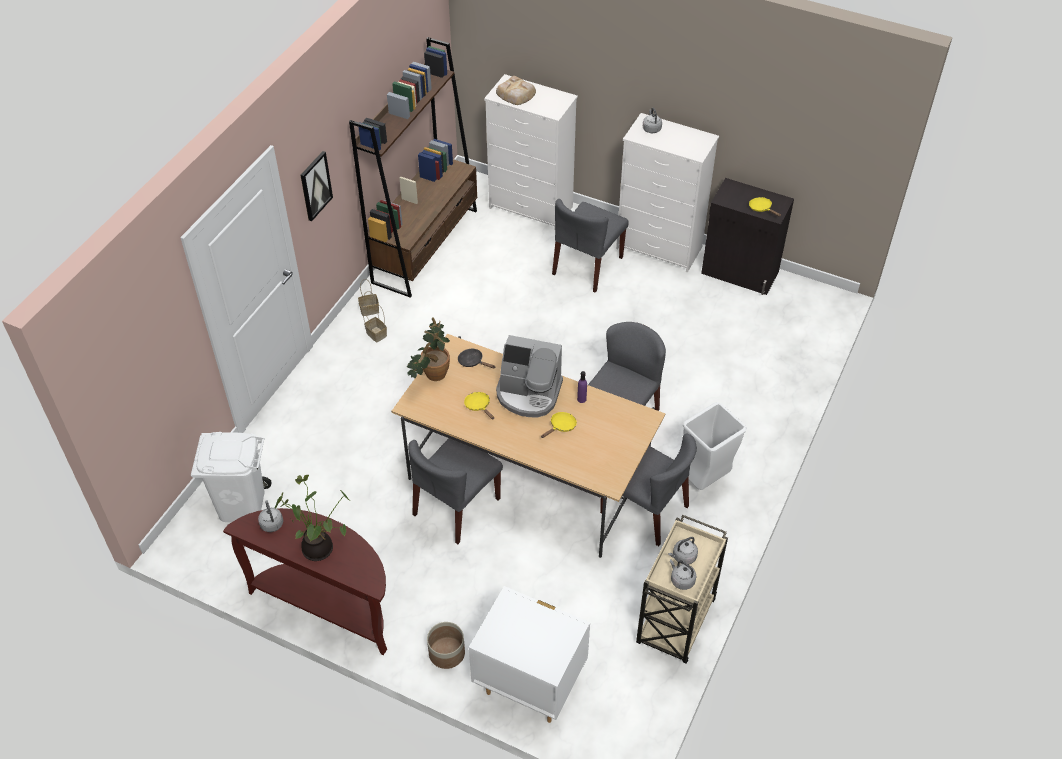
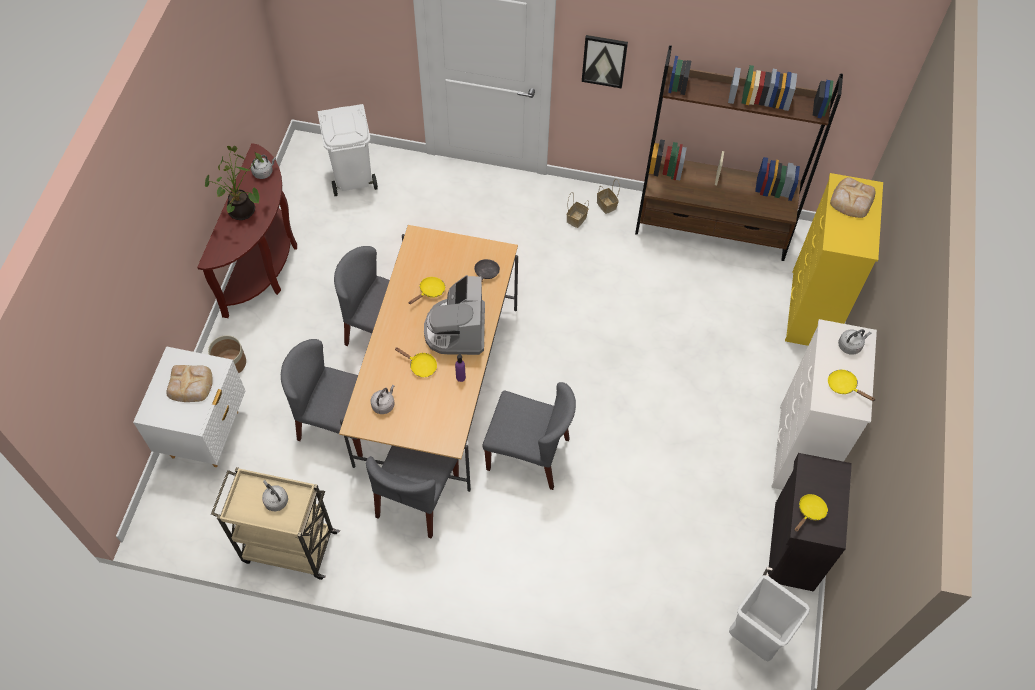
camera: 75 degrees right, 10 degrees up
potted plant [407,317,450,381] -> none
white dresser [484,74,578,230] -> yellow dresser [785,173,883,346]
grey chair [552,199,629,293] -> grey chair moved to [281,339,363,457]
grey kettle [670,560,697,590] -> grey kettle moved to [370,385,395,414]
white trash can [683,402,747,490] -> white trash can moved to [729,575,810,661]
none -> bread [166,365,213,402]
none -> yellow frying pan [828,370,875,401]

